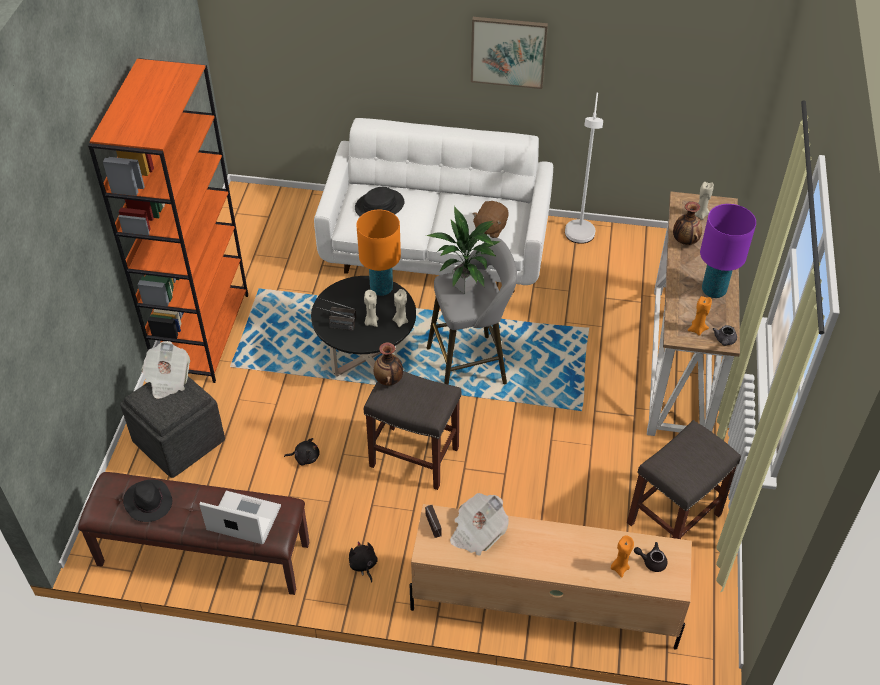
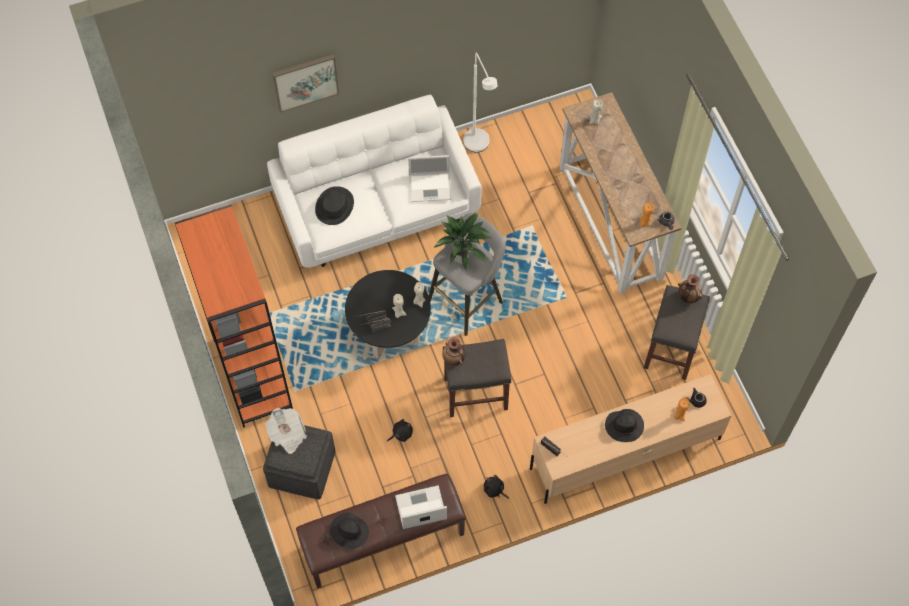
camera: 30 degrees left, 15 degrees up
orange table lamp [356,210,401,296] -> none
newspaper [450,493,509,556] -> none
picture [471,17,548,89] -> picture moved to [272,54,339,113]
brown plush toy [472,201,509,238] -> laptop [408,155,451,202]
vase [673,202,702,245] -> vase moved to [678,274,703,303]
purple table lamp [700,204,756,298] -> none
none -> black hat [605,409,644,442]

